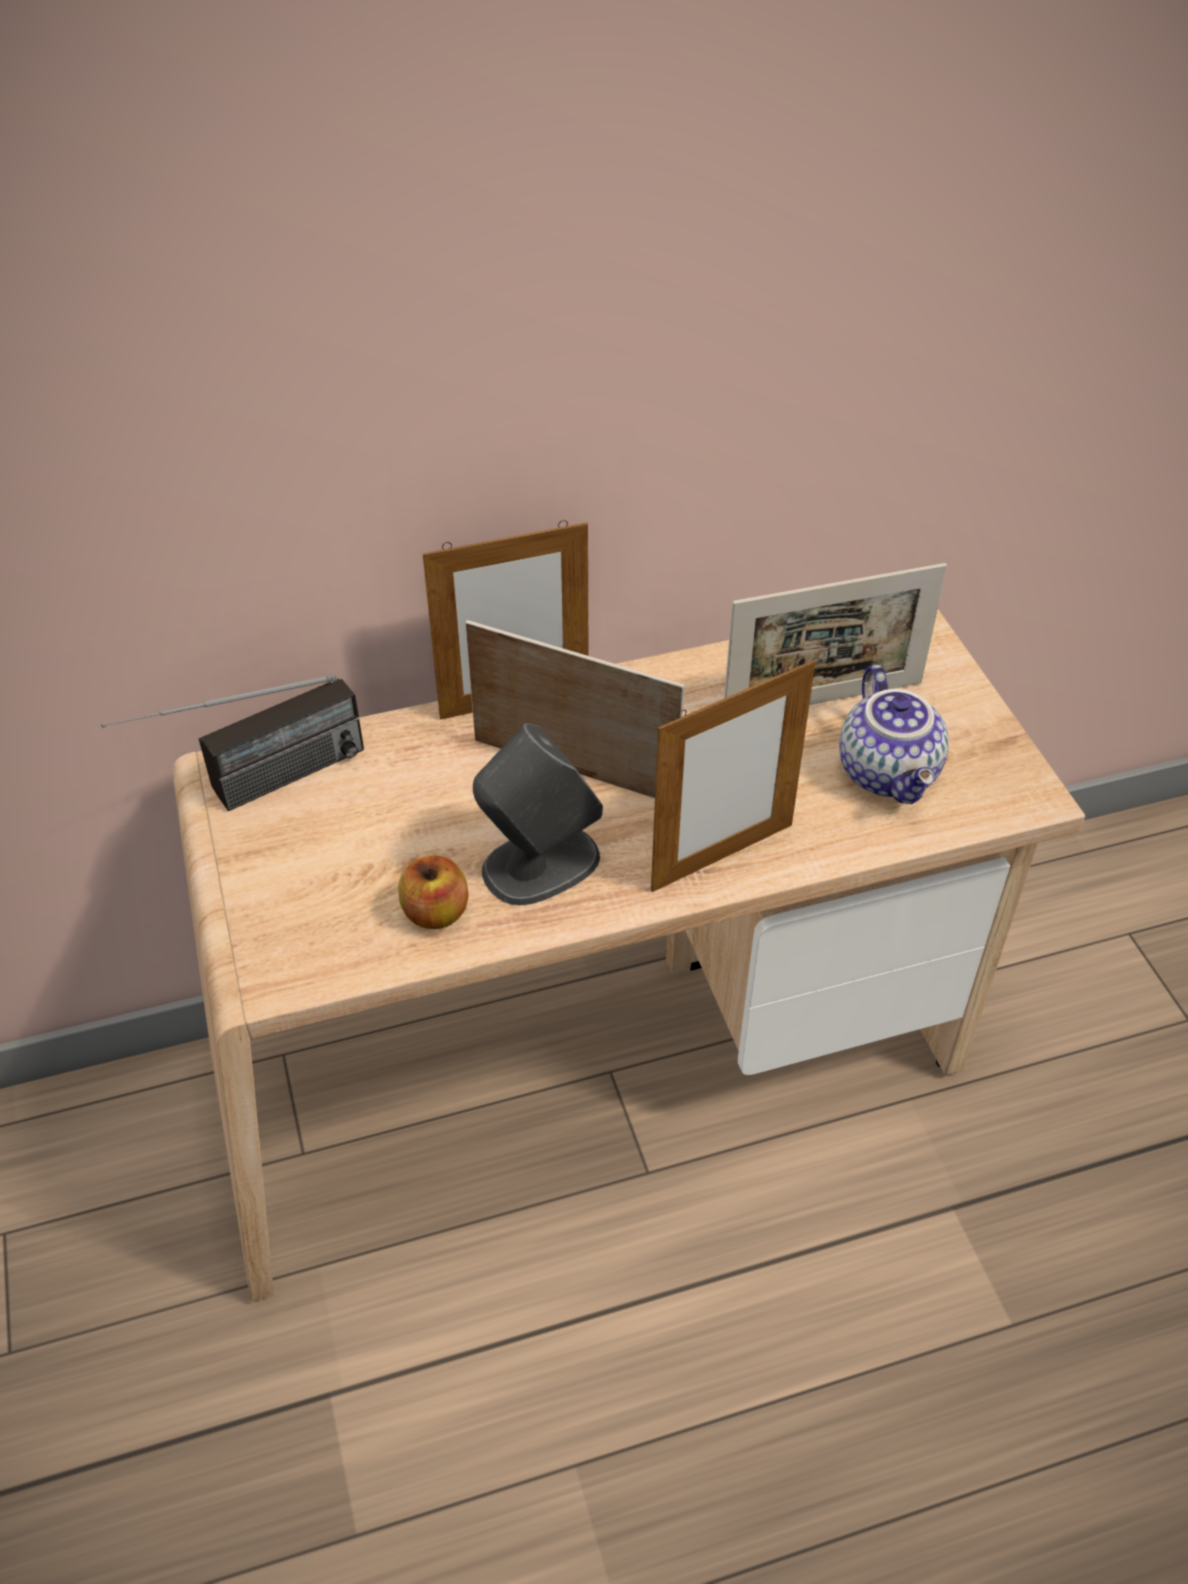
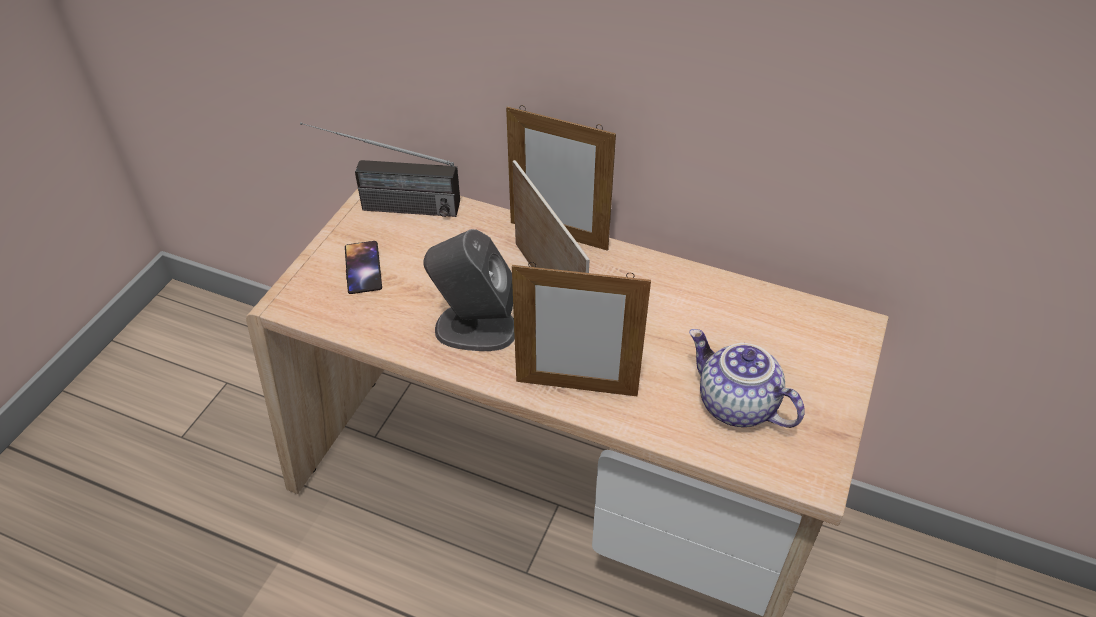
camera: 40 degrees right, 0 degrees up
apple [398,855,468,929] -> none
picture frame [724,563,947,705] -> none
teapot [839,664,949,804] -> teapot turned 105 degrees clockwise [689,329,805,428]
none -> phone [345,241,382,294]

